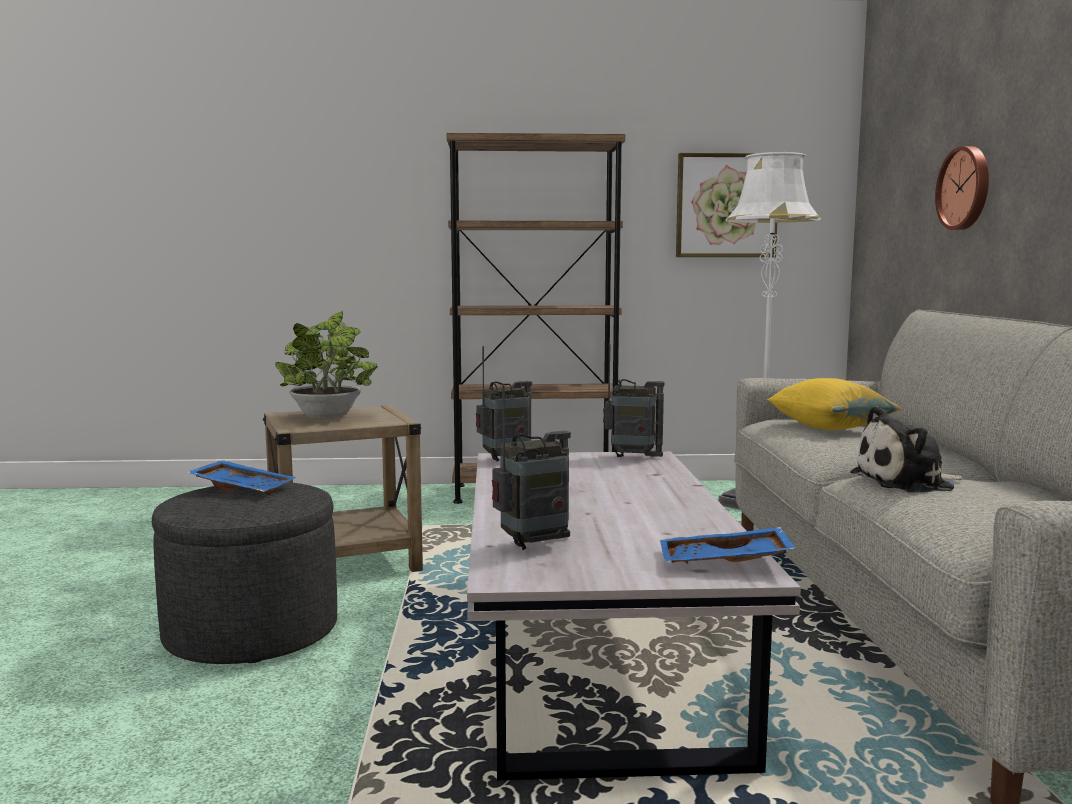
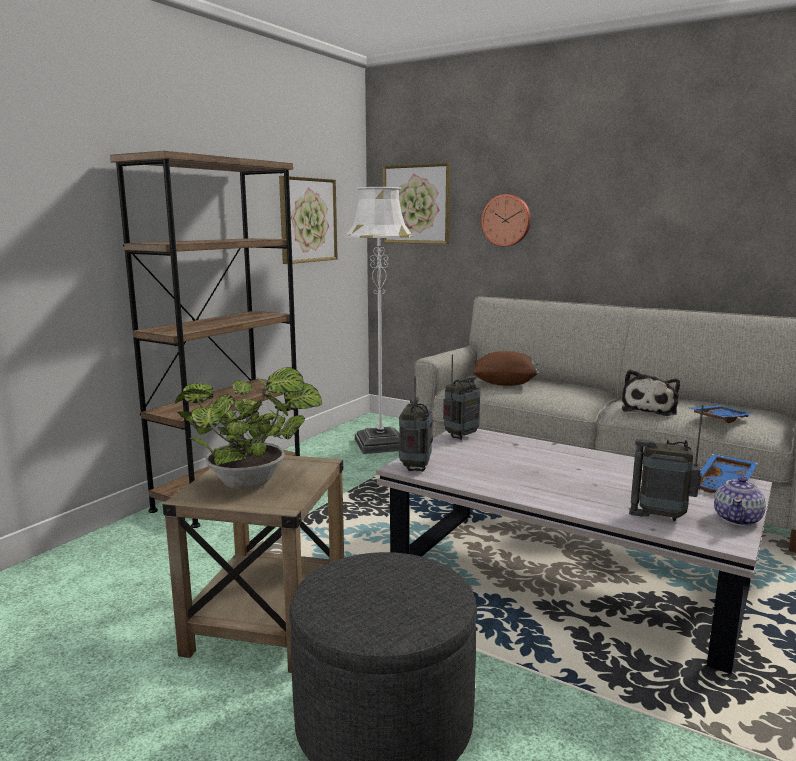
camera: 55 degrees left, 5 degrees up
blue tray [187,460,296,495] -> blue tray moved to [690,405,752,423]
radio [492,383,571,550] -> radio turned 75 degrees counterclockwise [629,405,704,521]
yellow pillow [767,378,901,430] -> brown pillow [473,351,539,386]
none -> picture [383,163,451,244]
none -> teapot [714,476,766,526]

